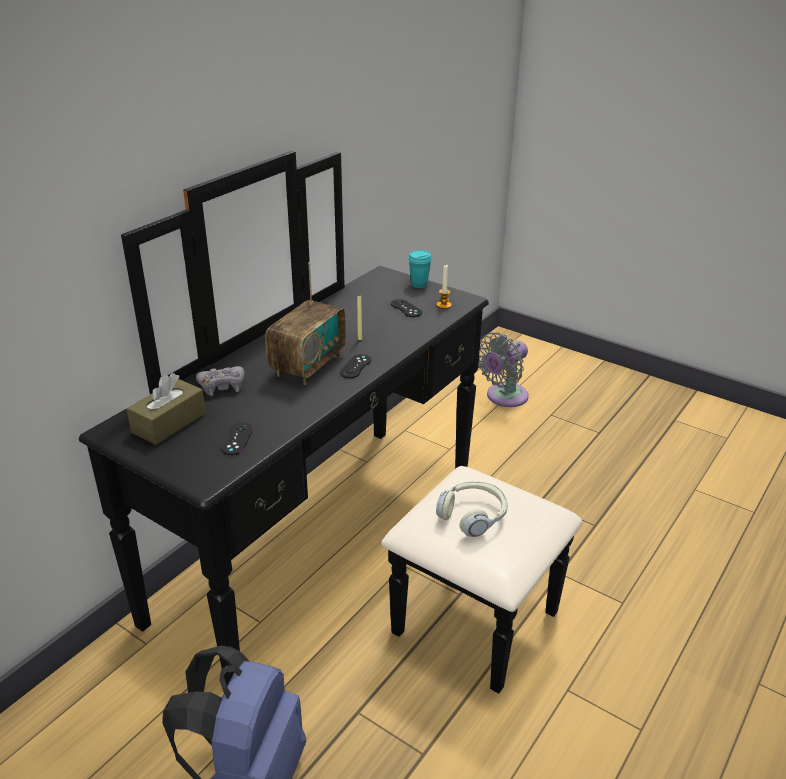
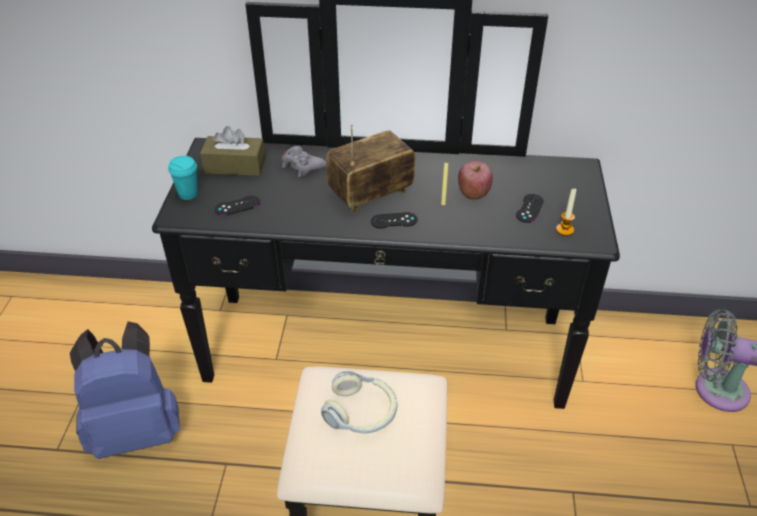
camera: 60 degrees right, 10 degrees up
radio [265,262,346,385] -> radio turned 150 degrees clockwise [326,124,415,213]
turquoise cup [408,250,432,288] -> turquoise cup moved to [168,156,198,200]
none -> apple [458,161,493,200]

